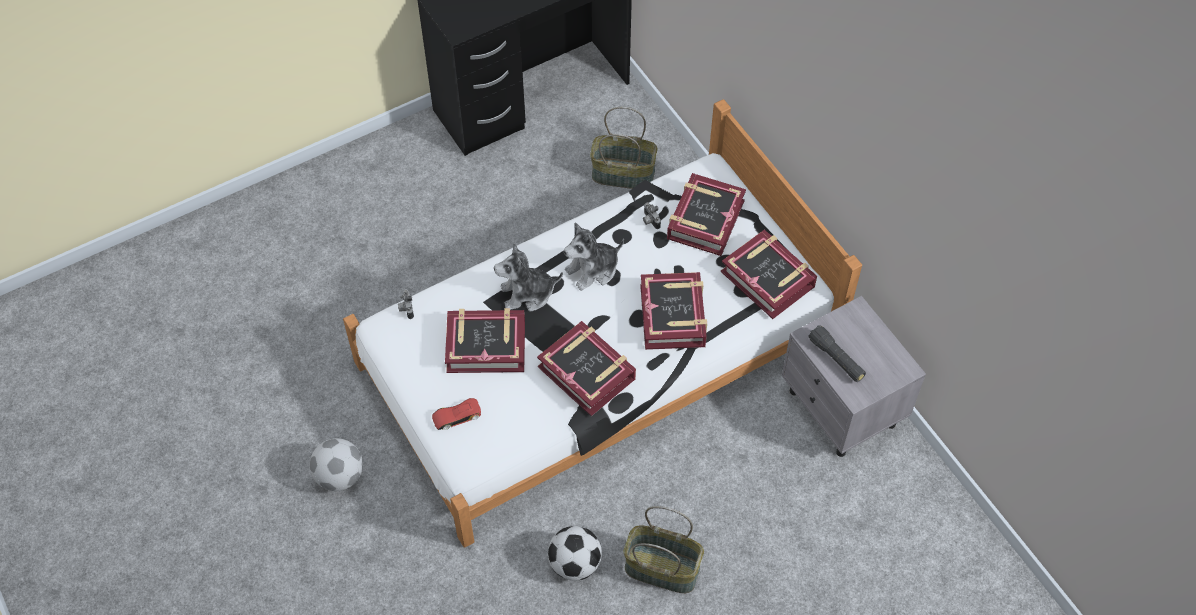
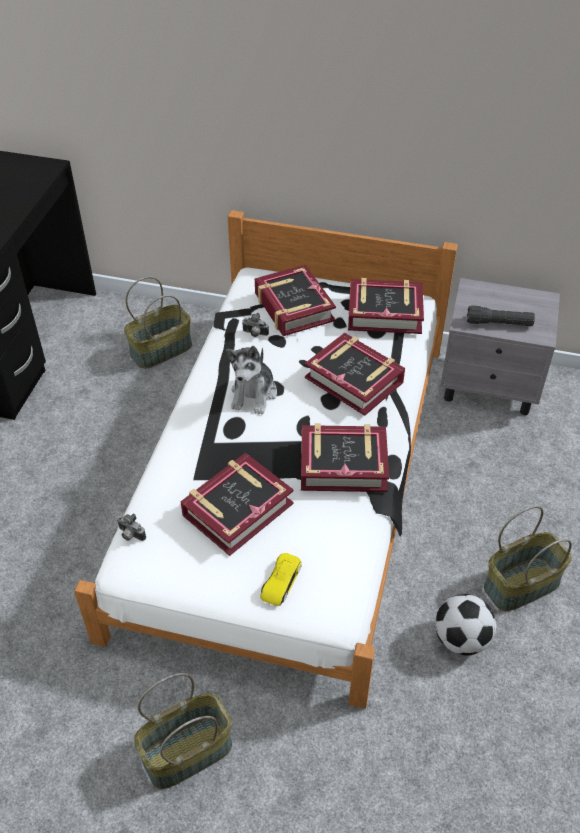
camera: 45 degrees left, 10 degrees down
football [310,438,363,491] -> basket [134,673,232,789]
red toy car [432,398,481,430] -> yellow toy car [260,553,302,606]
plush toy [494,243,563,312] -> none

